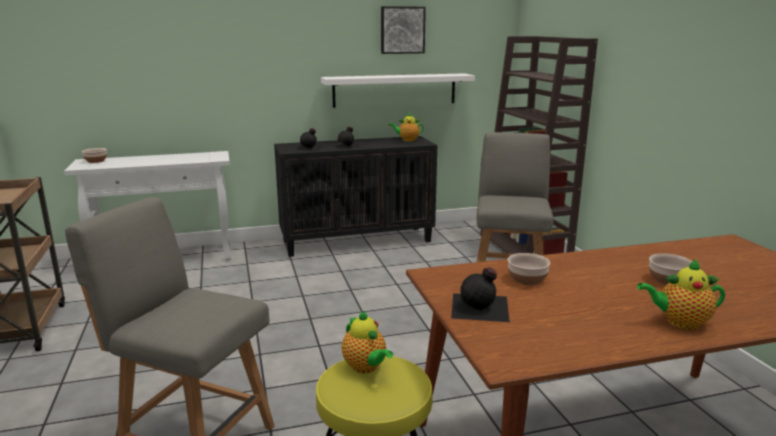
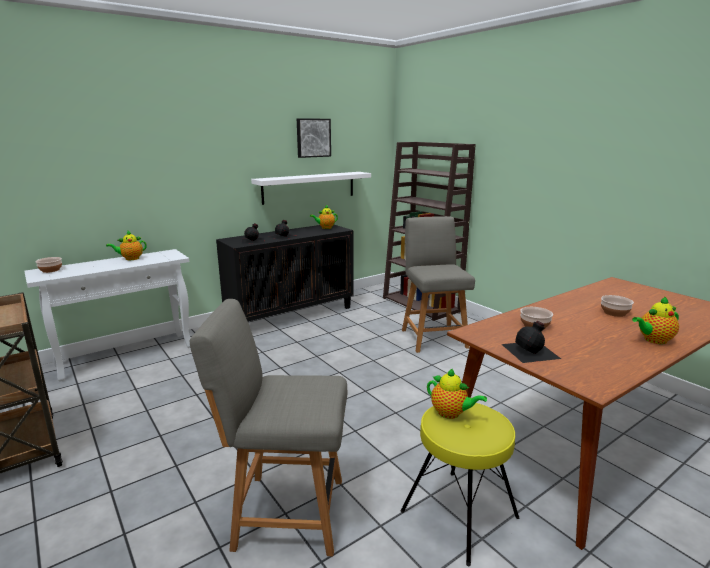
camera: 20 degrees left, 0 degrees up
none -> teapot [106,231,147,260]

